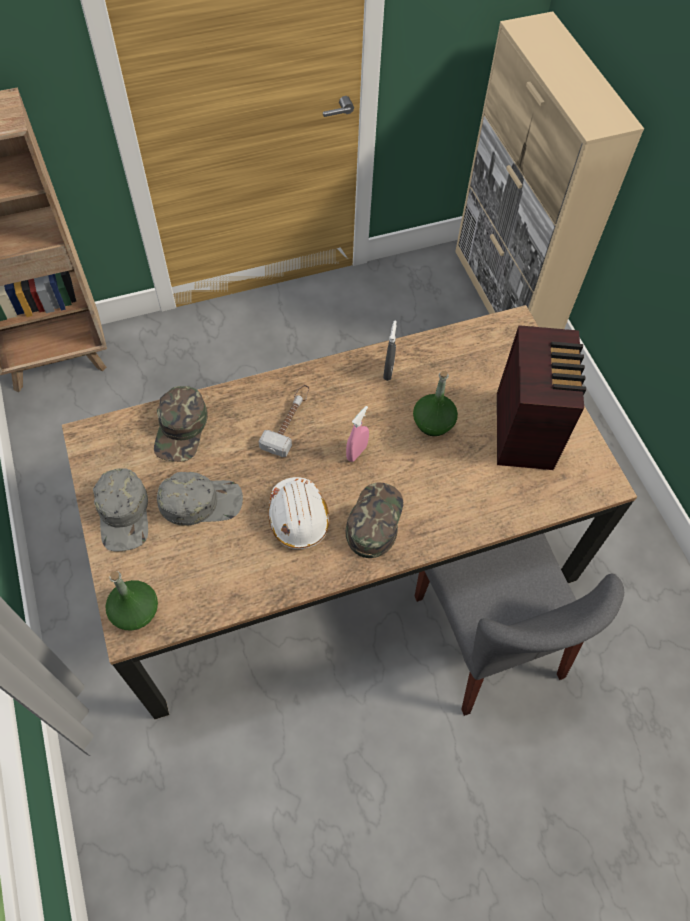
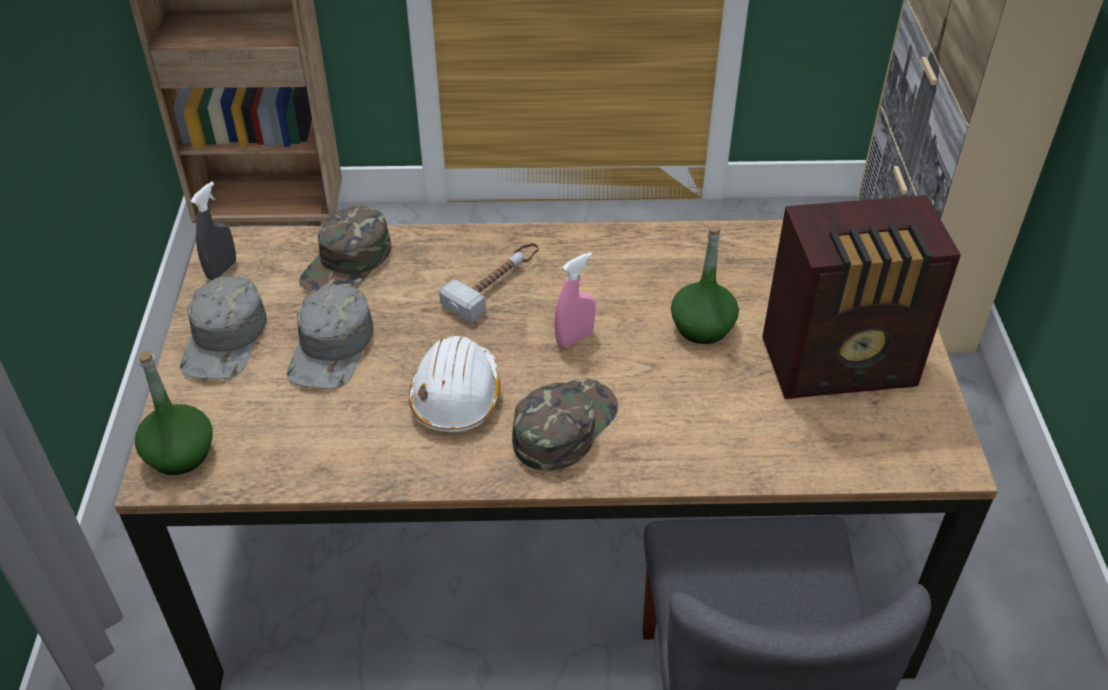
camera: 20 degrees right, 15 degrees down
grey cap [157,472,243,526] -> grey cap turned 90 degrees clockwise [287,285,373,389]
grey spray bottle [383,320,396,381] -> grey spray bottle moved to [190,181,236,280]
radio [497,325,586,470] -> radio turned 60 degrees clockwise [762,195,961,399]

